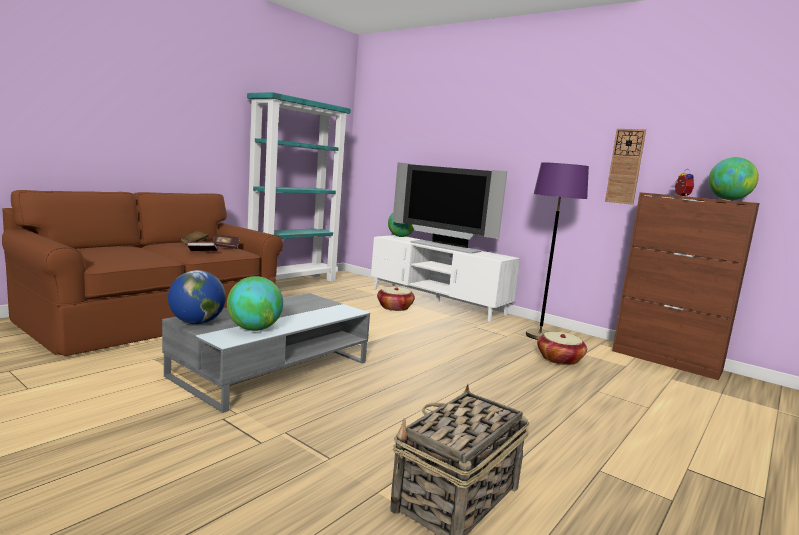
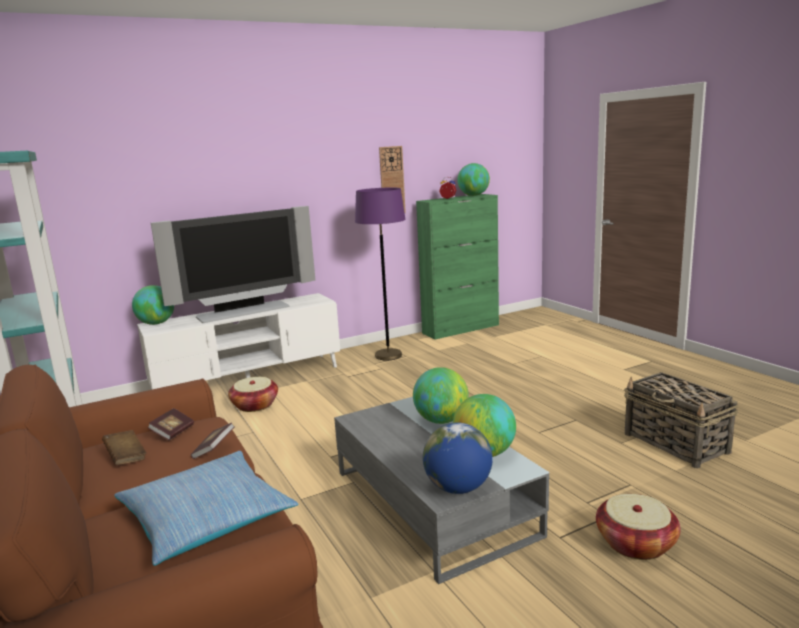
camera: 65 degrees left, 5 degrees up
basket [537,332,587,365] -> basket moved to [596,494,681,560]
brown cabinet [612,192,760,380] -> green cabinet [416,194,499,340]
none -> pillow [114,451,299,566]
none -> globe [413,367,469,424]

